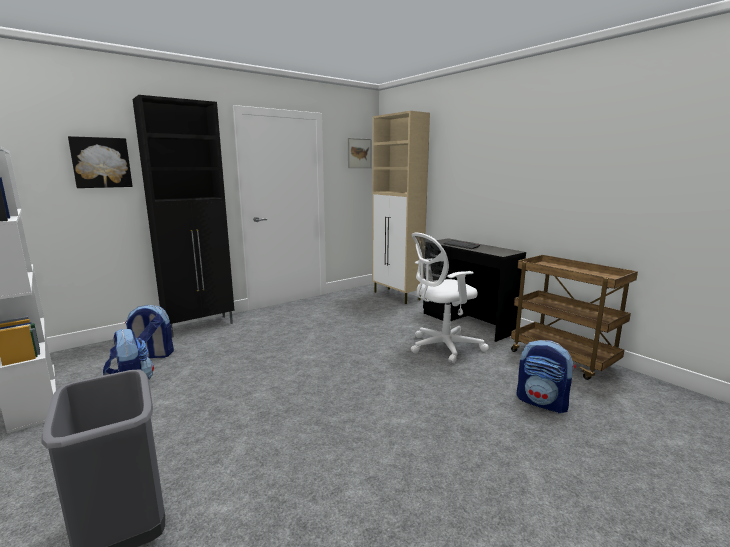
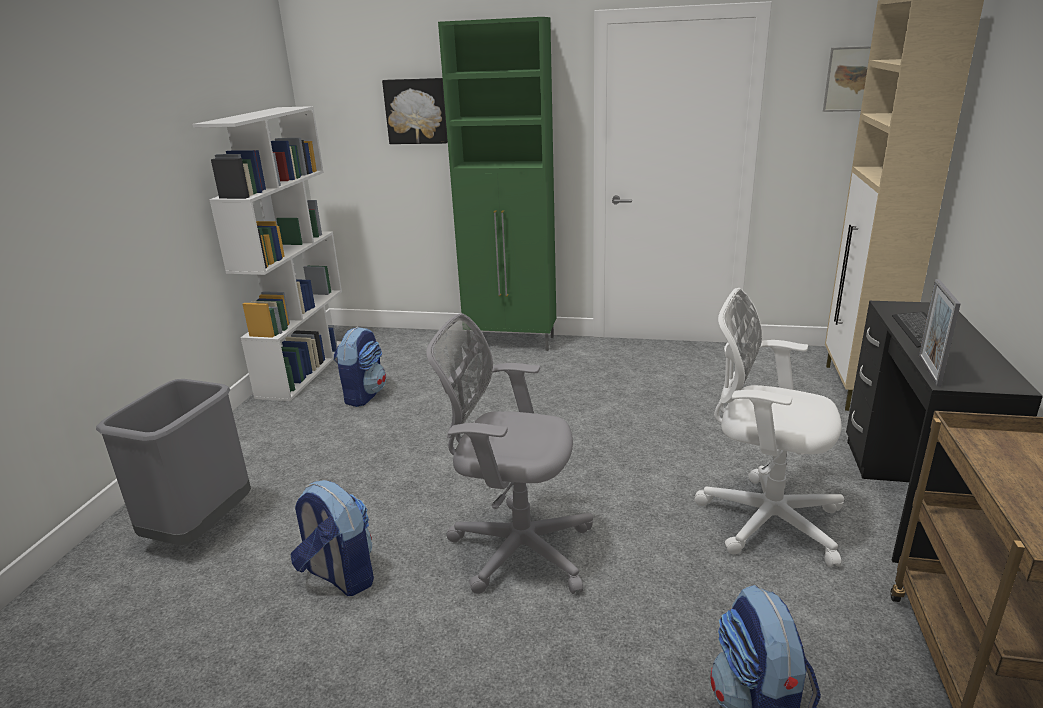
camera: 50 degrees right, 10 degrees up
backpack [124,305,174,358] -> backpack moved to [290,480,374,596]
black cabinet [132,95,235,338] -> green cabinet [438,17,556,351]
none -> grey office chair [426,313,593,594]
none -> picture frame [919,279,961,387]

